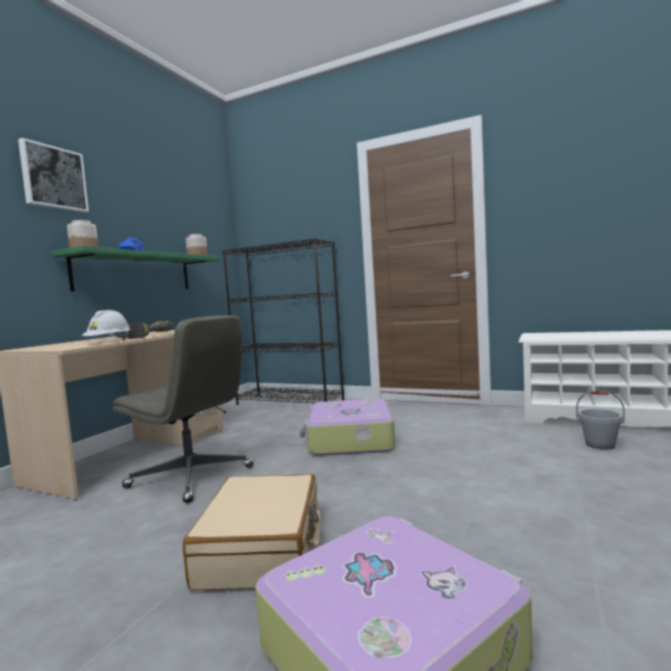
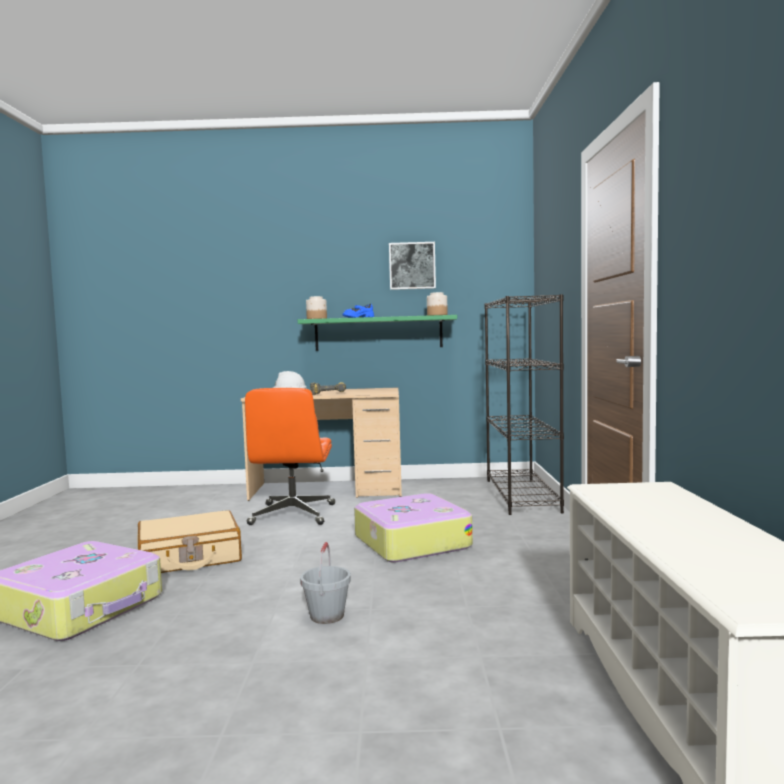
camera: 65 degrees right, 0 degrees up
picture [18,138,89,213] -> picture moved to [389,242,436,290]
grey office chair [113,315,254,503] -> orange office chair [245,388,335,525]
grey bucket [576,391,625,450] -> grey bucket moved to [300,542,351,624]

